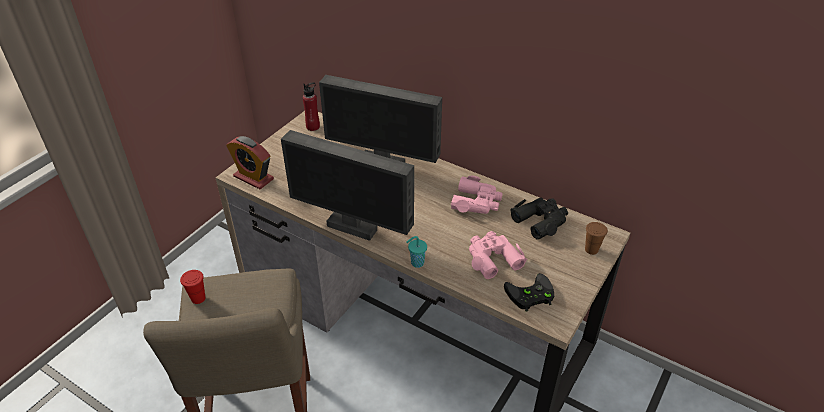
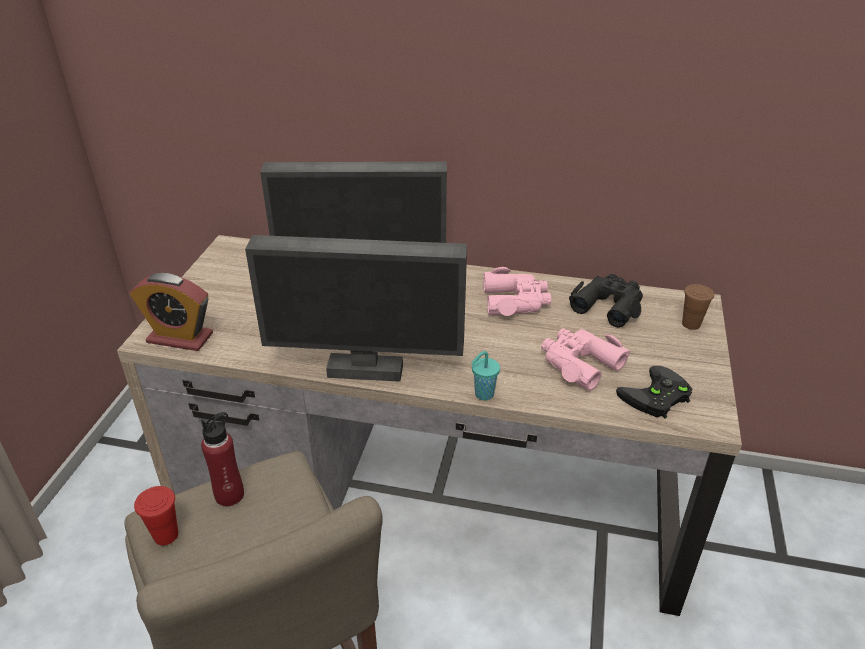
camera: 20 degrees left, 5 degrees down
red bottle [303,82,320,131] -> red bottle moved to [201,412,244,506]

